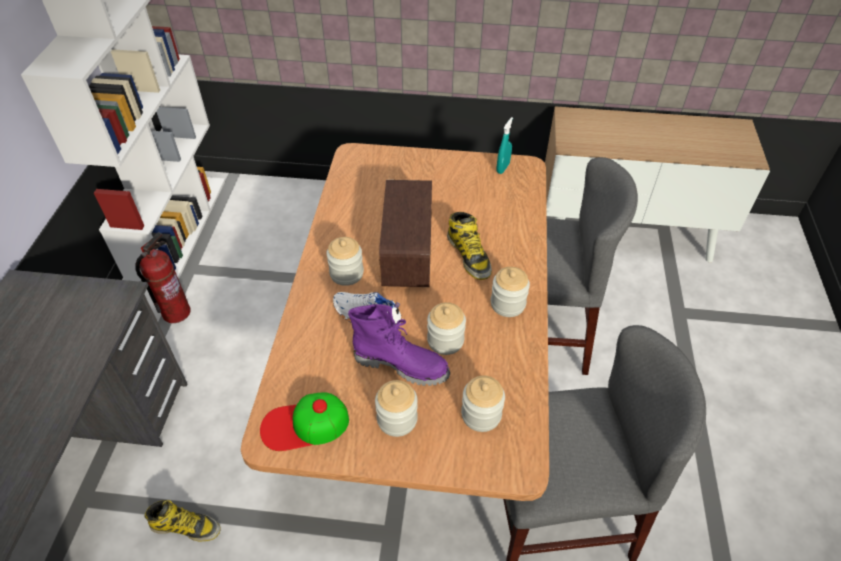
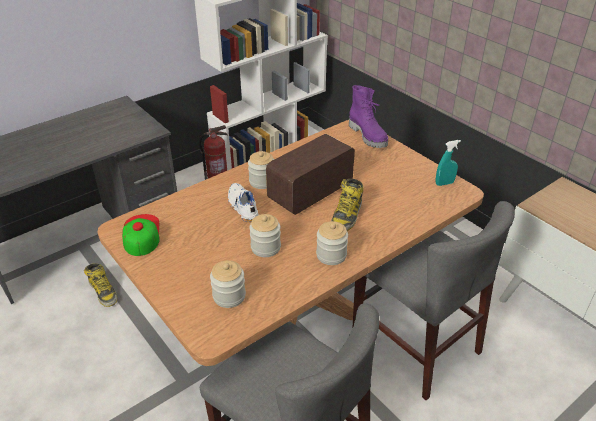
camera: 45 degrees right, 10 degrees down
cap [260,393,349,451] -> cap turned 45 degrees clockwise [122,214,160,256]
purple boot [348,304,450,386] -> purple boot moved to [349,85,388,148]
jar [375,380,418,437] -> none

